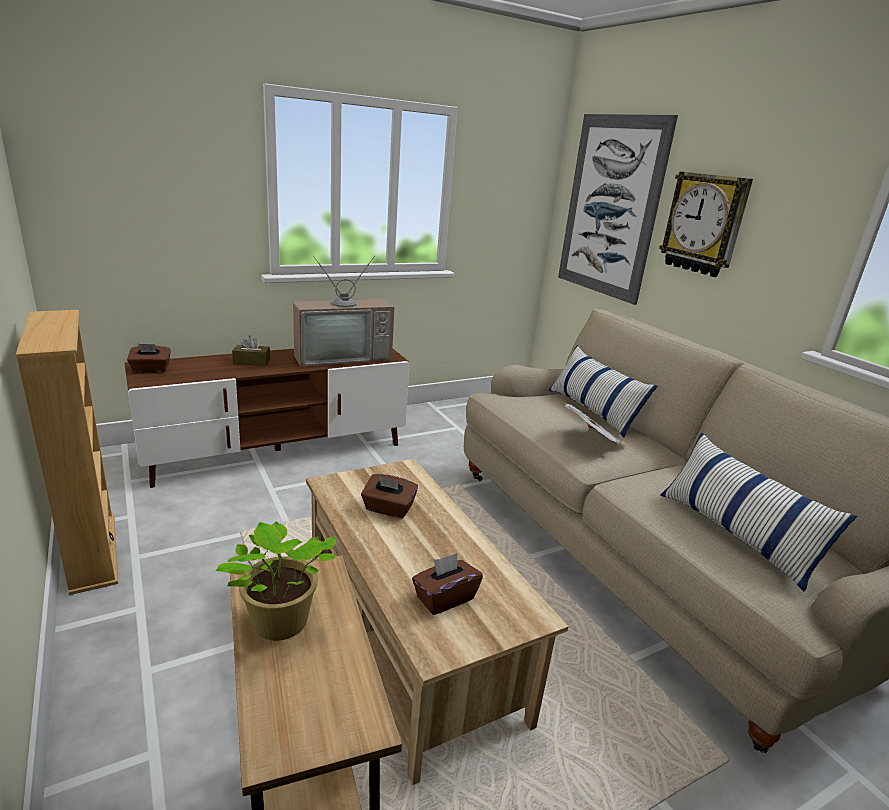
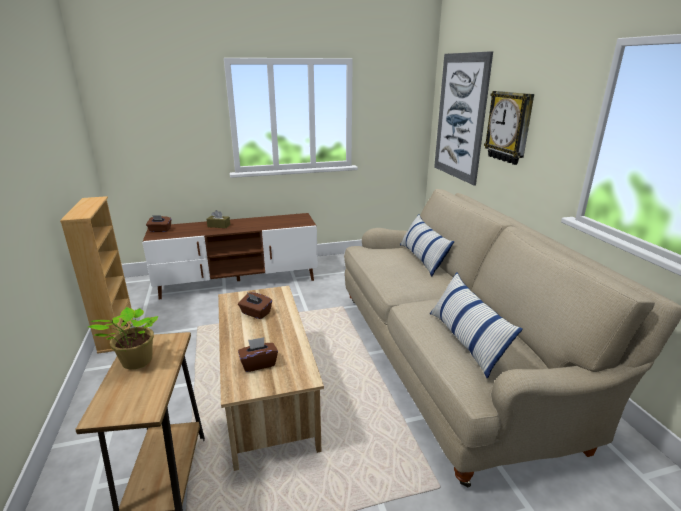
camera: 15 degrees right, 0 degrees up
television [293,255,394,367] -> none
newspaper [563,403,628,445] -> none

